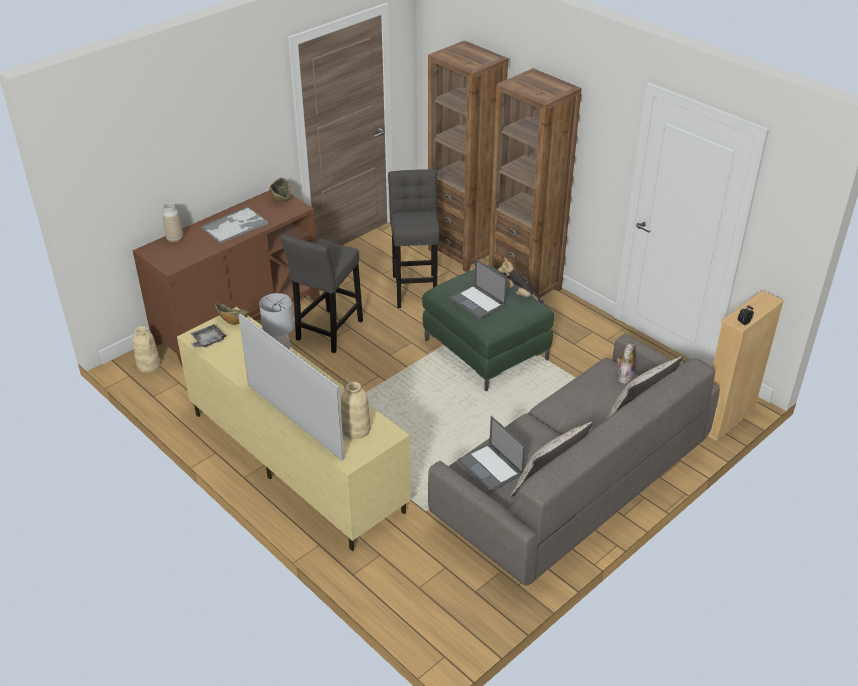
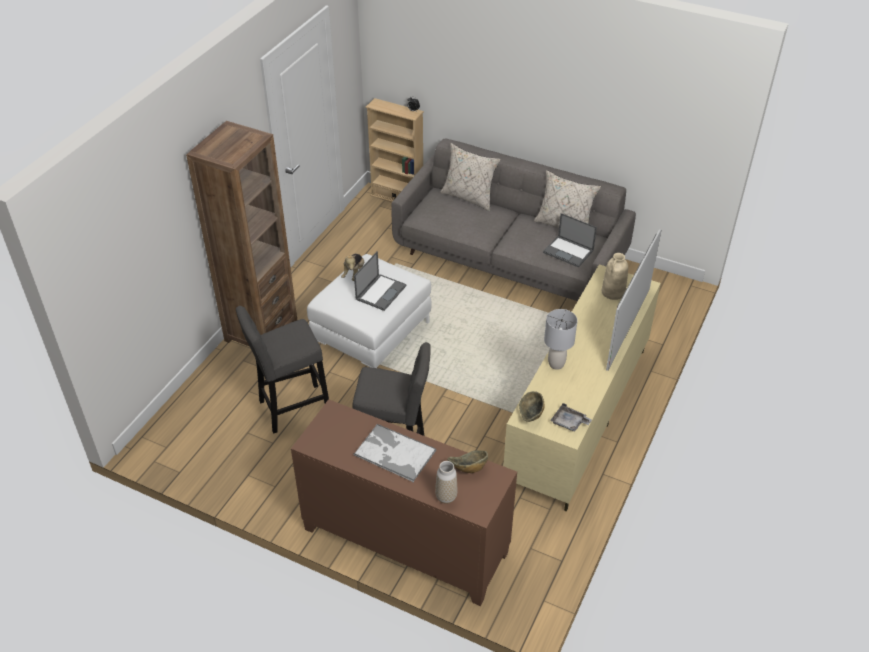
camera: 110 degrees left, 5 degrees up
beige vase [132,326,160,373] -> none
bowl [269,178,291,202] -> bowl moved to [447,450,488,473]
green ottoman [422,266,554,391] -> white ottoman [307,254,432,368]
brown bookcase [428,40,508,272] -> none
laptop [458,416,526,493] -> laptop turned 90 degrees clockwise [543,213,597,268]
plush toy [617,343,635,384] -> none

